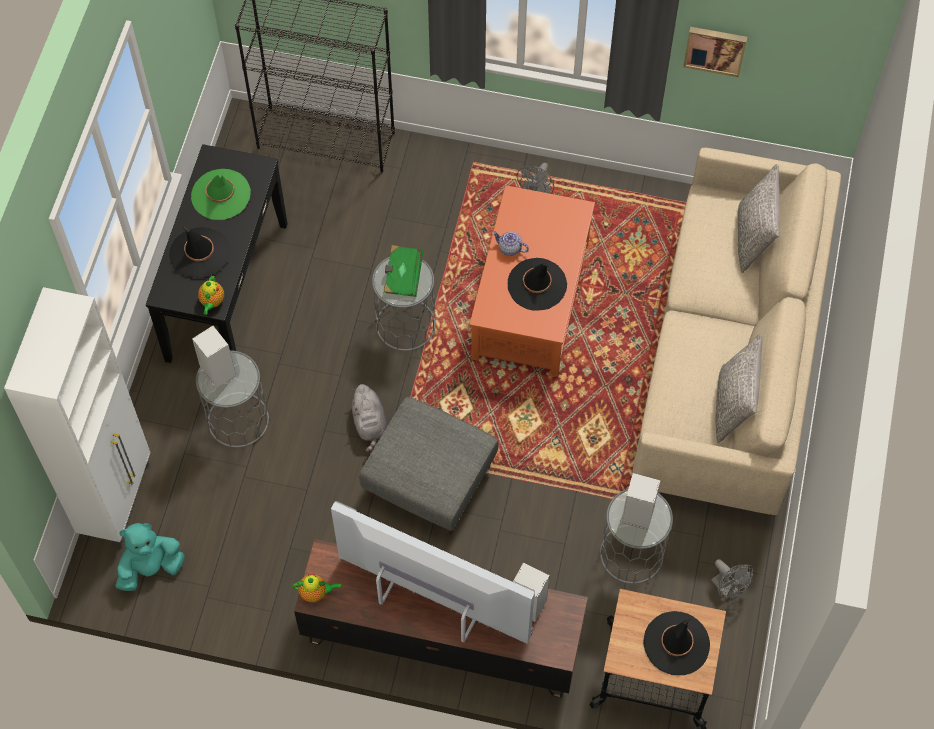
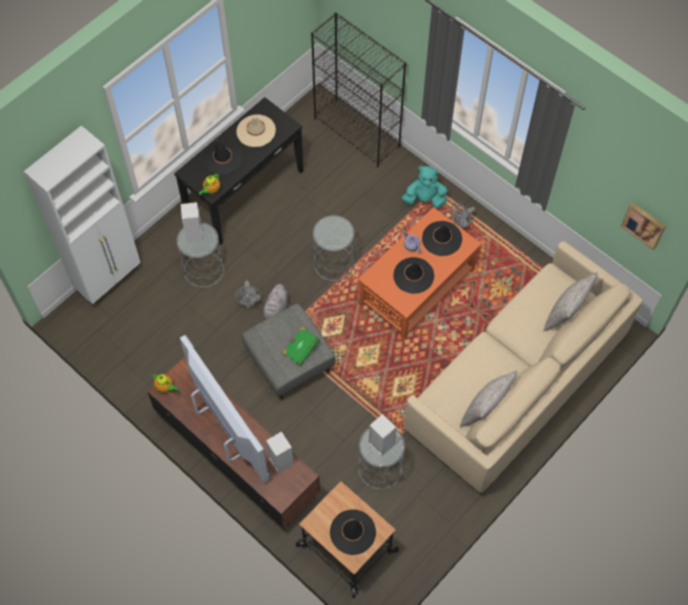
camera: 30 degrees right, 0 degrees up
turquoise plush toy [115,523,185,591] -> turquoise plush toy moved to [402,166,448,209]
green hat [191,169,251,220] -> beige hat [236,114,276,147]
green book [384,245,424,297] -> green book moved to [282,326,320,366]
picture [683,27,747,77] -> picture moved to [621,202,666,250]
grey fan [711,559,753,600] -> grey fan moved to [233,280,262,308]
none -> black hat [422,221,462,256]

